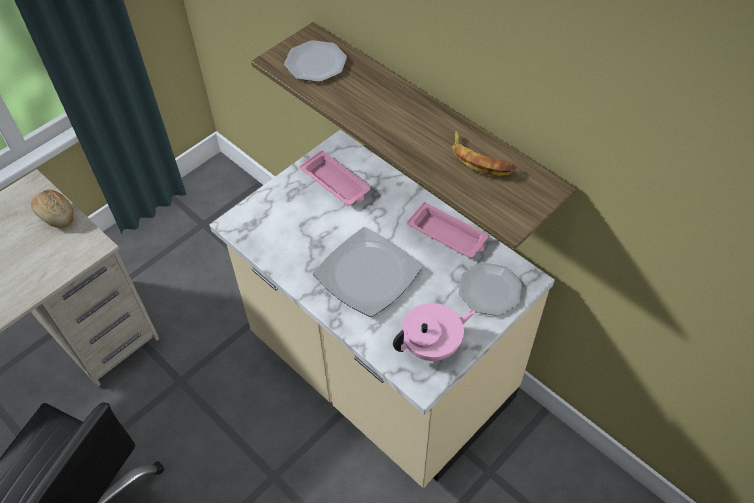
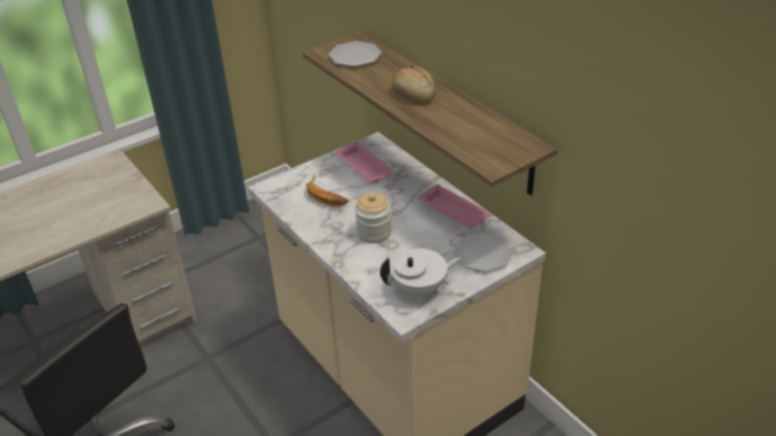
camera: 10 degrees right, 15 degrees down
bread [31,190,74,228] -> bread moved to [392,66,435,103]
plate [313,227,422,317] -> jar [355,193,392,243]
pink teapot [393,303,475,361] -> white teapot [380,248,461,299]
banana [452,131,517,176] -> banana moved to [306,175,349,206]

